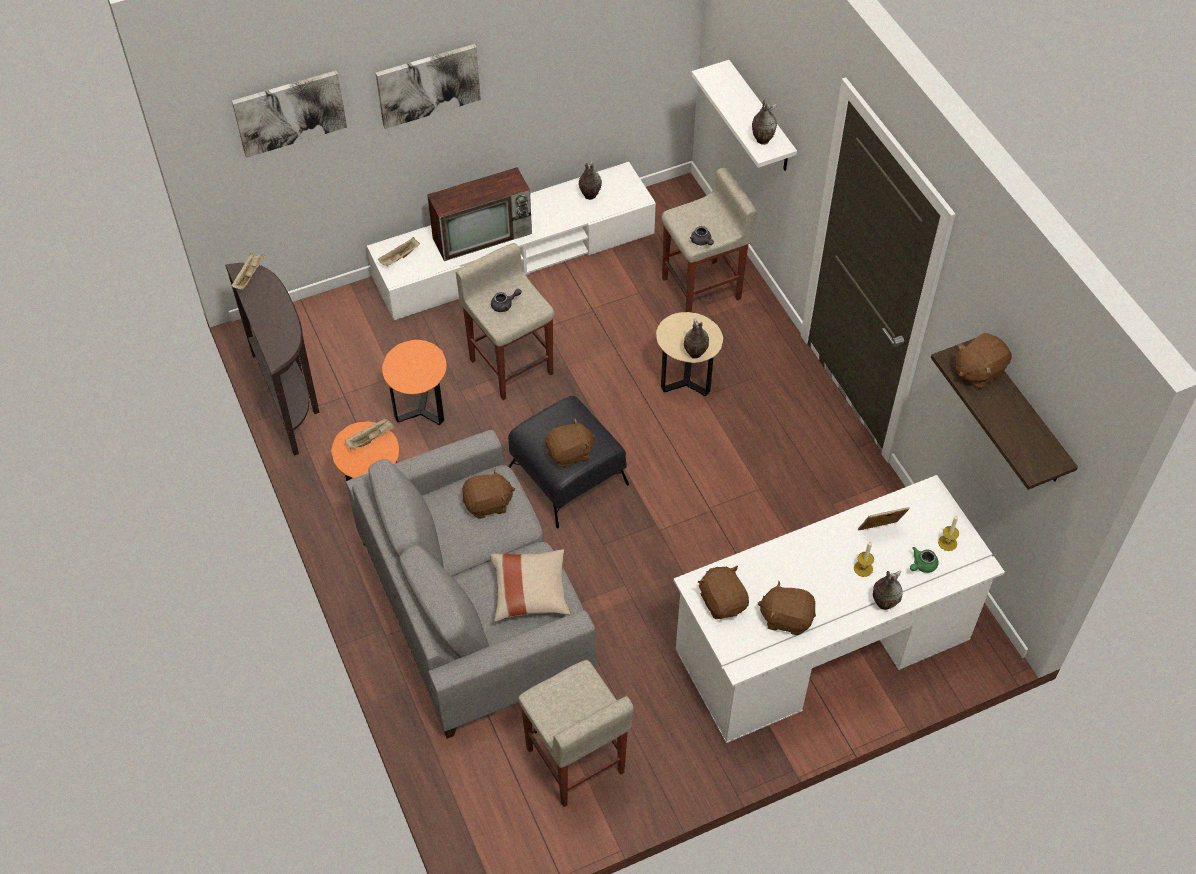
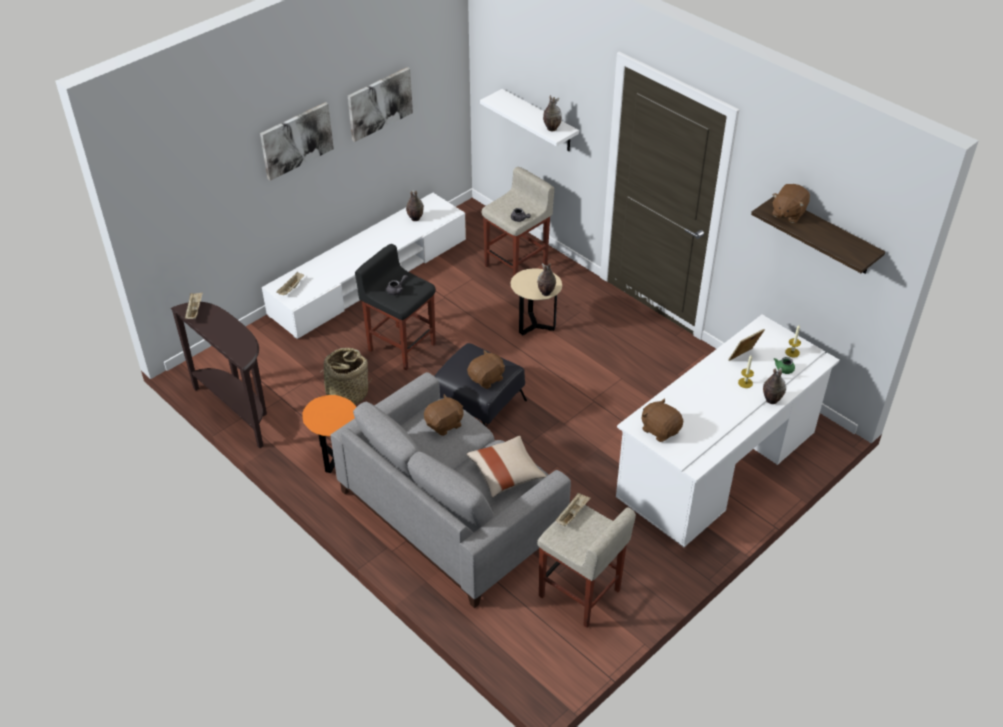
camera: 20 degrees left, 10 degrees down
picture [232,70,347,158] -> picture moved to [348,67,413,142]
beige tray [345,418,395,449] -> beige tray moved to [556,493,591,527]
orange side table [382,340,447,425] -> basket [315,348,372,405]
television [427,167,532,261] -> none
beige stool [456,243,555,400] -> black stool [355,244,436,370]
brown plush toy [758,580,816,635] -> none

